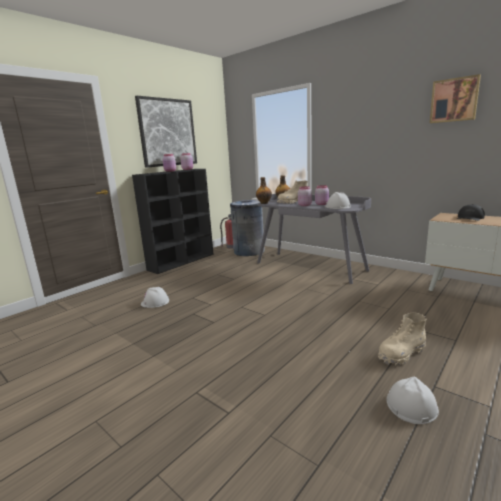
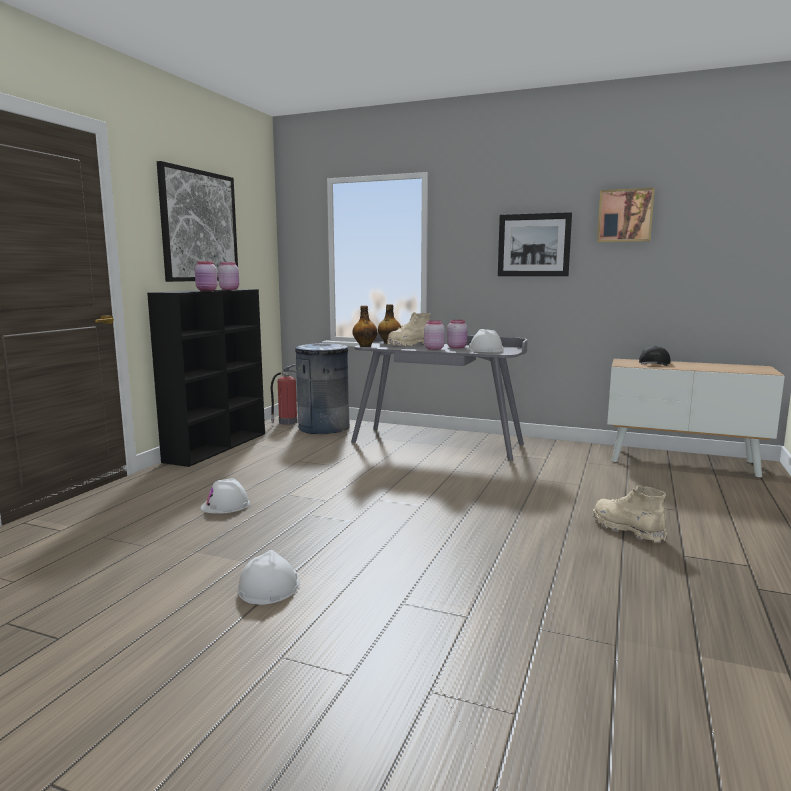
camera: 20 degrees left, 5 degrees down
beige boot [378,312,426,365] -> beige boot turned 105 degrees clockwise [593,485,667,543]
white hard hat [387,376,439,424] -> white hard hat moved to [238,550,300,605]
none -> picture [498,212,572,276]

